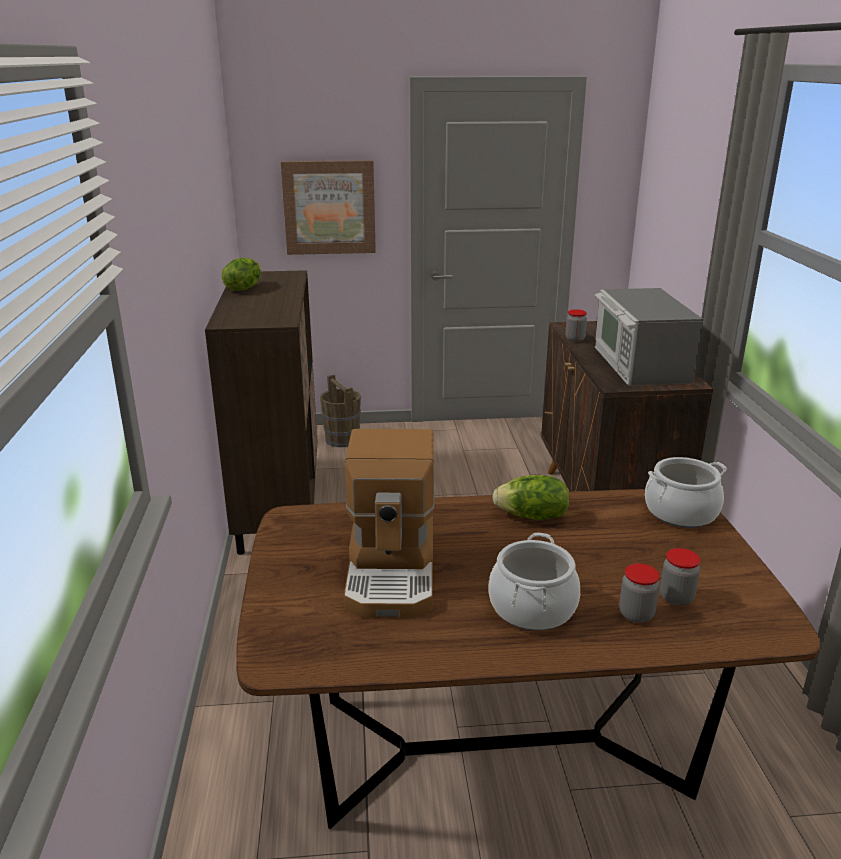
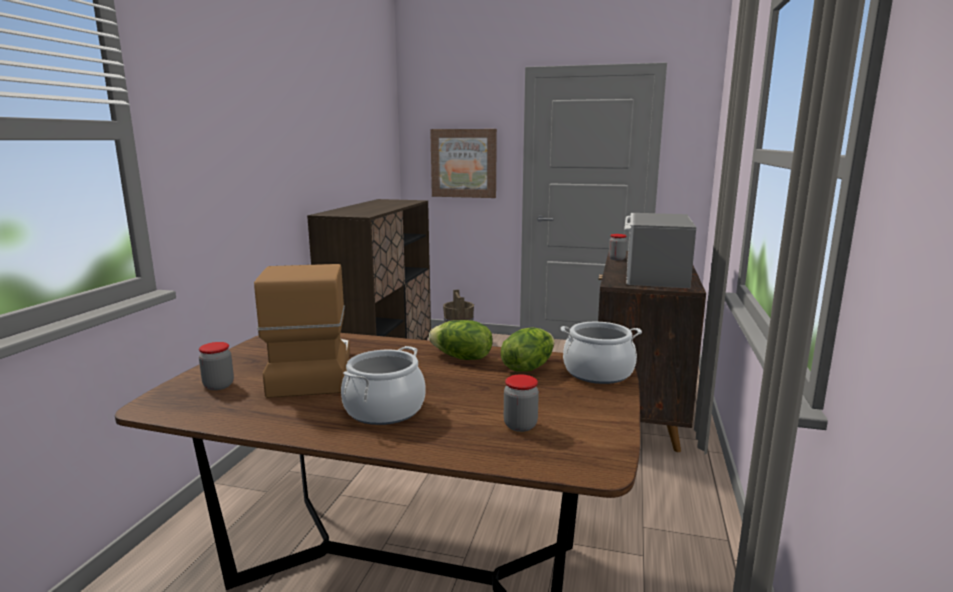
camera: 20 degrees right, 10 degrees down
lettuce [222,258,261,291] -> lettuce moved to [501,328,554,372]
coffee machine [344,429,434,618] -> coffee machine turned 150 degrees clockwise [254,264,350,398]
jar [619,564,660,623] -> jar moved to [199,342,234,390]

